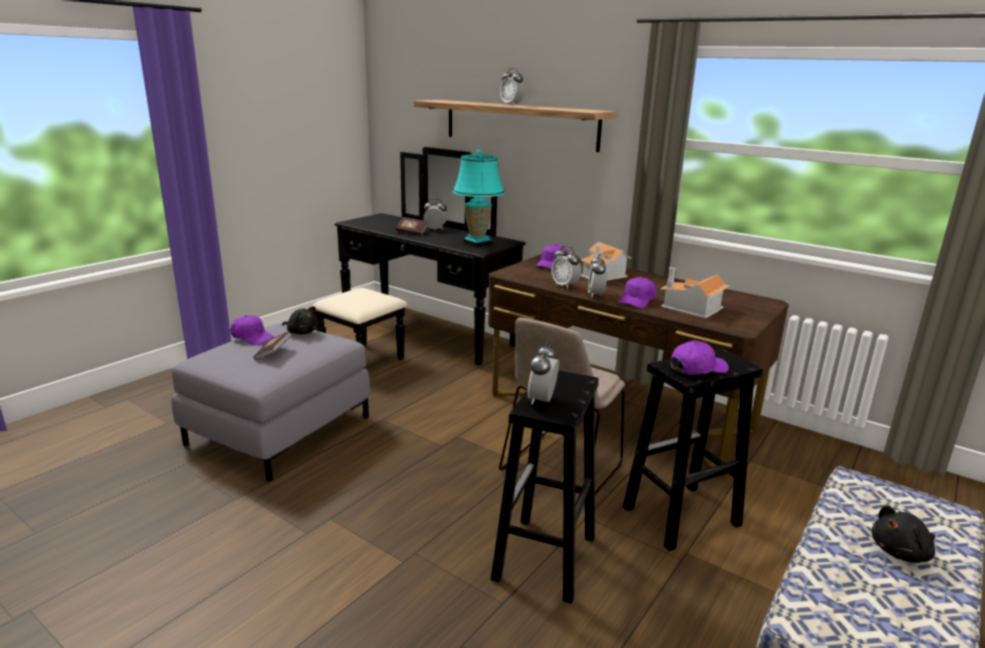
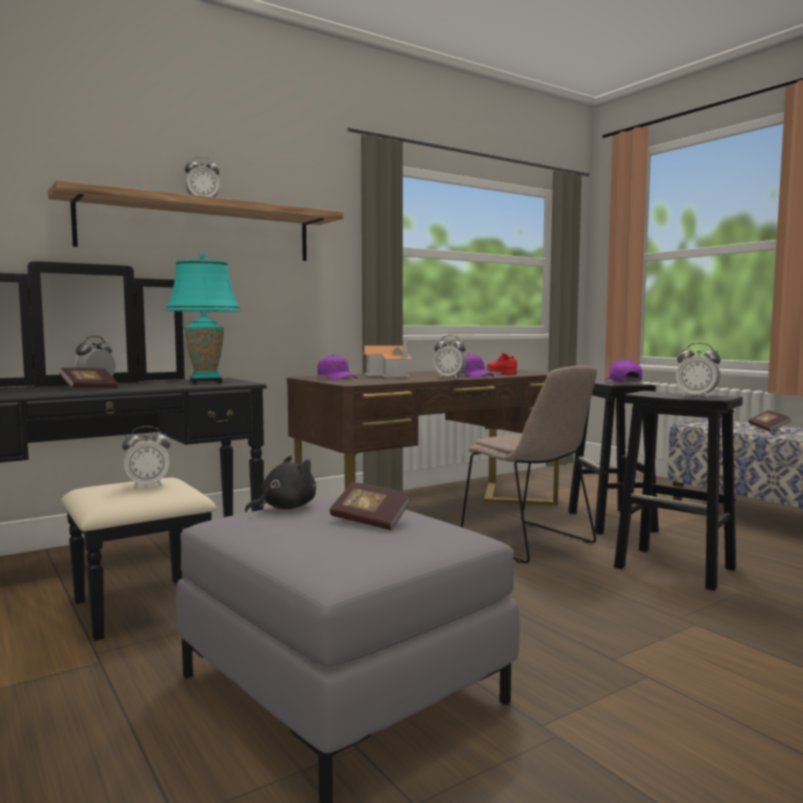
camera: 70 degrees left, 15 degrees down
purple cap [230,315,275,345] -> none
alarm clock [551,246,581,289] -> alarm clock moved to [122,426,170,488]
toy house [660,267,729,319] -> red shoe [486,353,517,375]
black plush toy [872,505,935,563] -> book [749,410,791,432]

